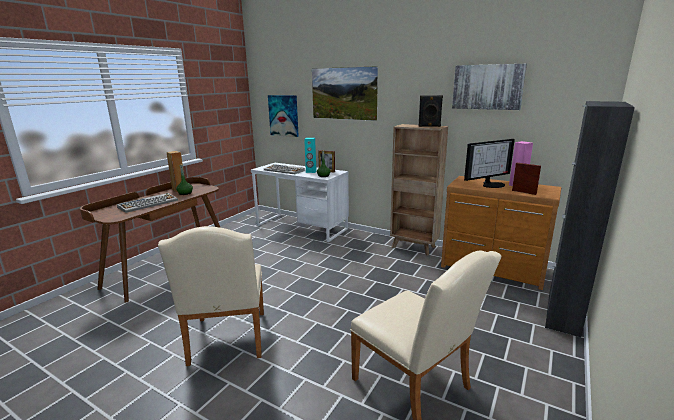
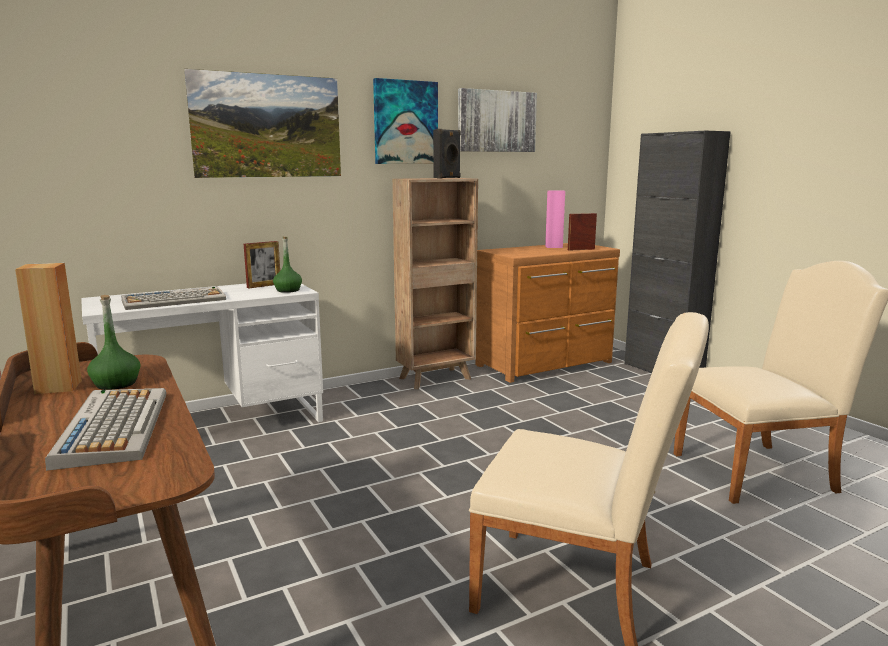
camera: 60 degrees left, 5 degrees down
picture [268,95,299,137] -> picture moved to [373,78,438,164]
turquoise speaker [304,138,317,173] -> none
monitor [464,139,515,188] -> none

